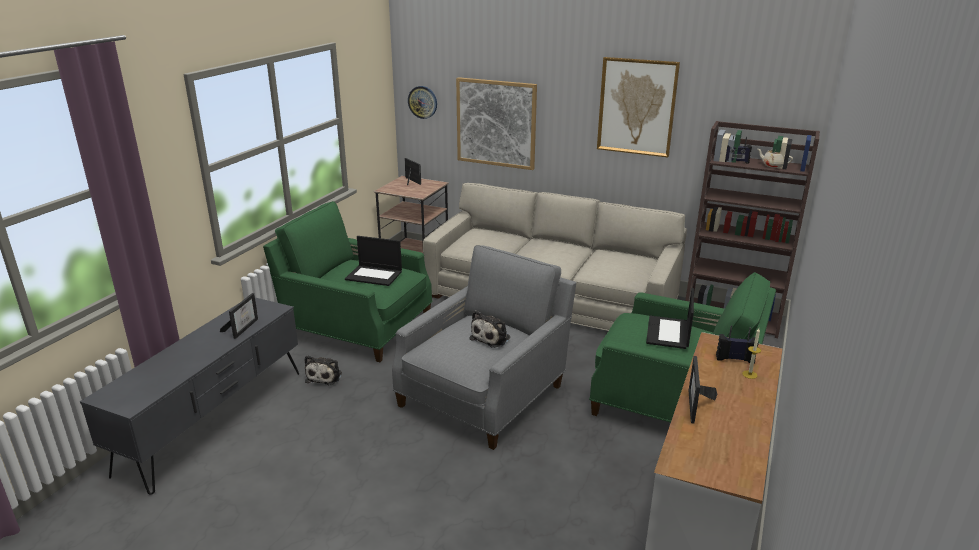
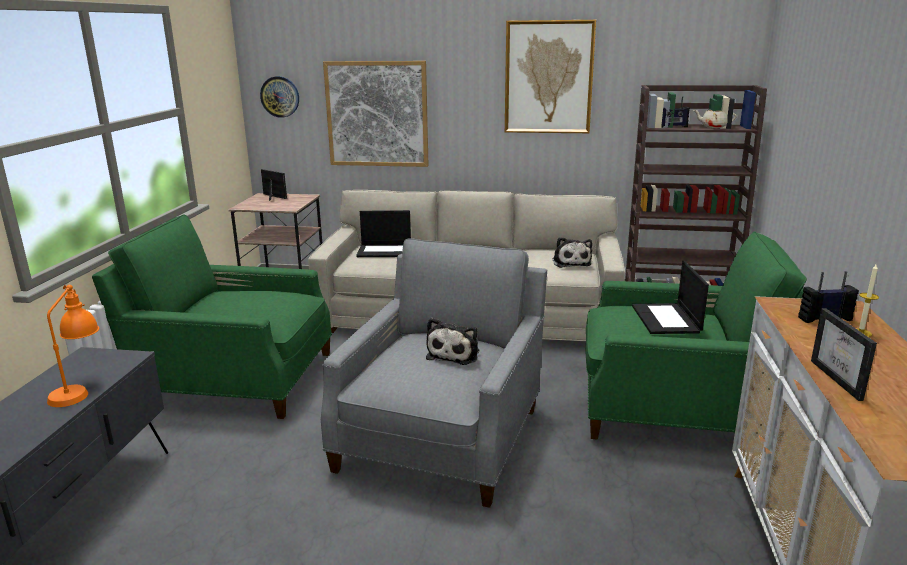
camera: 15 degrees left, 5 degrees down
picture frame [220,293,258,339] -> orange table lamp [47,285,99,407]
plush toy [305,355,342,385] -> plush toy moved to [552,237,592,268]
laptop [345,236,402,286] -> laptop moved to [356,210,411,257]

